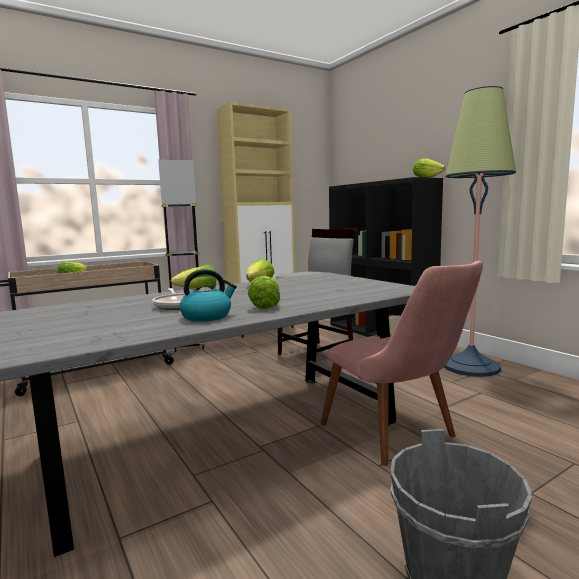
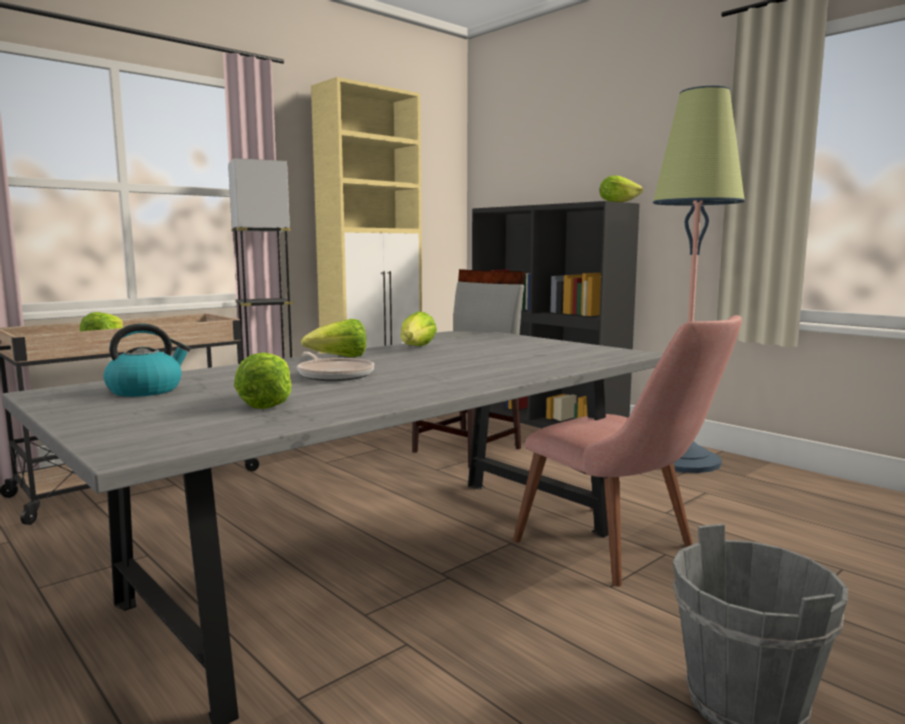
camera: 10 degrees left, 0 degrees up
kettle [180,269,237,322] -> kettle moved to [104,323,191,397]
lettuce [248,275,280,309] -> lettuce moved to [234,352,291,409]

